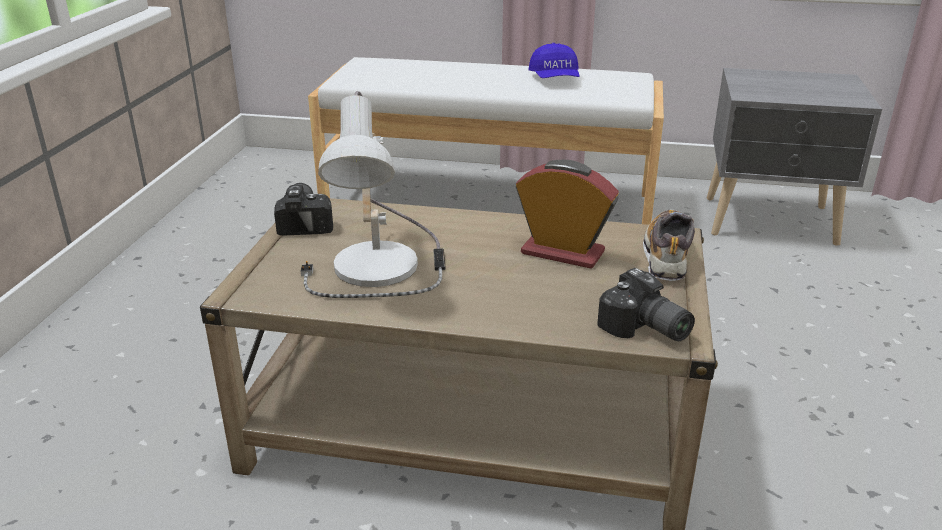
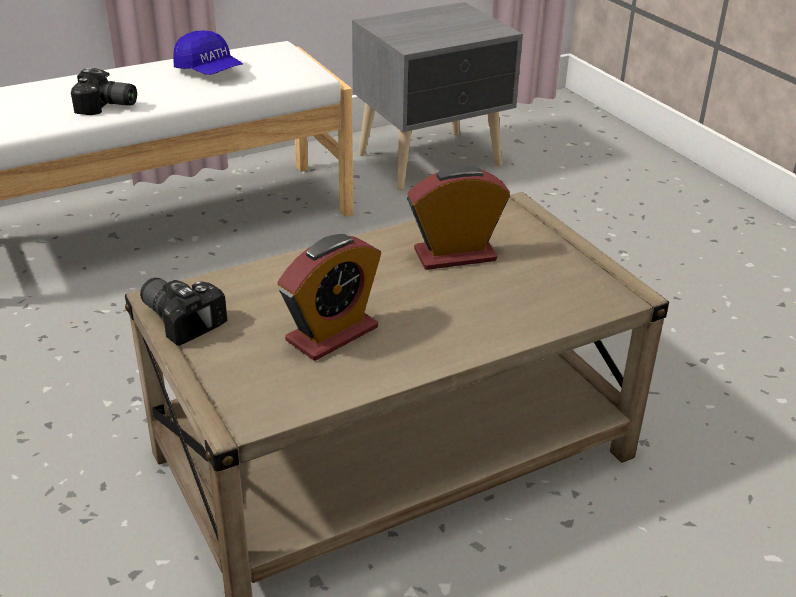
camera: 40 degrees left, 5 degrees up
table lamp [301,91,446,298] -> alarm clock [278,234,381,361]
camera [597,268,695,341] -> camera moved to [71,68,137,115]
shoe [643,209,695,281] -> none

